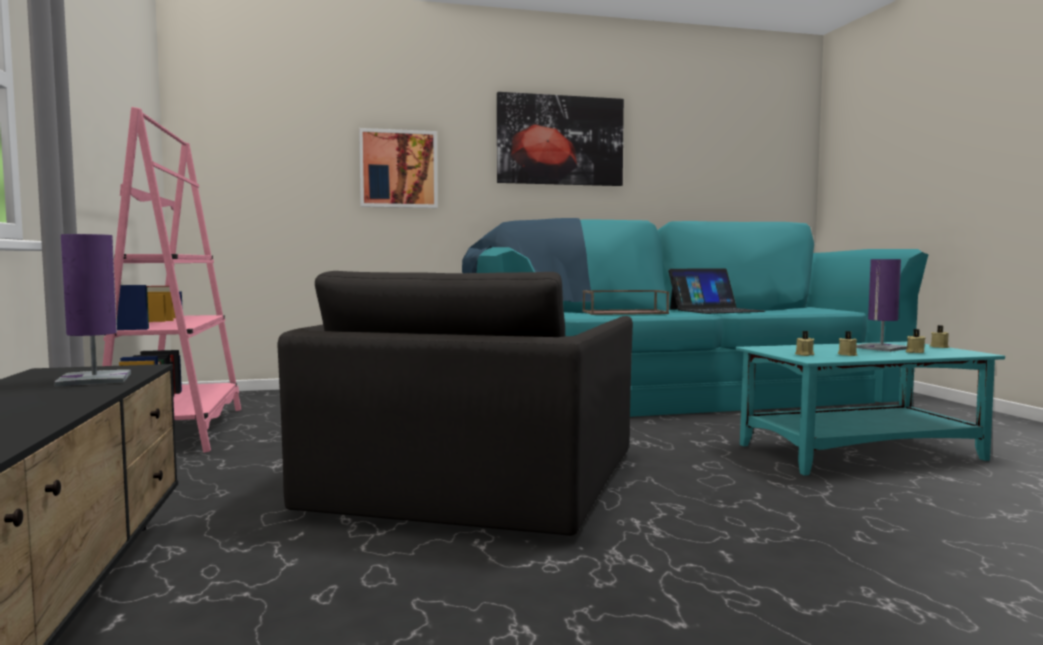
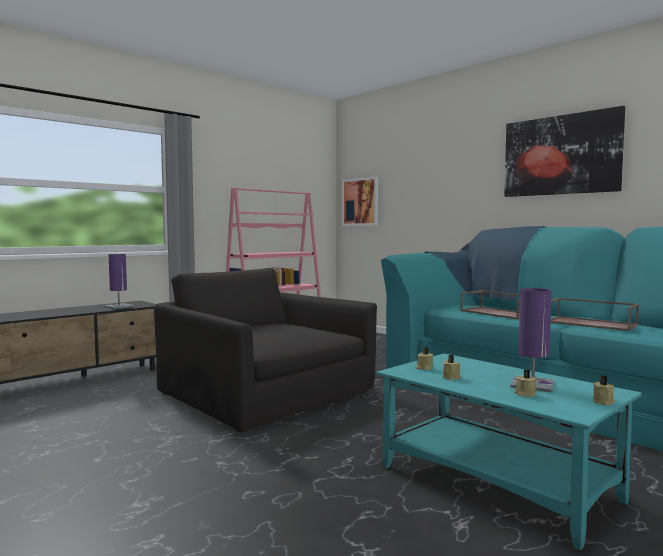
camera: 60 degrees right, 0 degrees up
black armchair [277,271,633,536] -> black armchair turned 60 degrees clockwise [154,268,377,432]
picture [359,128,438,208] -> picture moved to [342,177,378,226]
laptop [668,268,765,314] -> brown tray [550,298,639,331]

